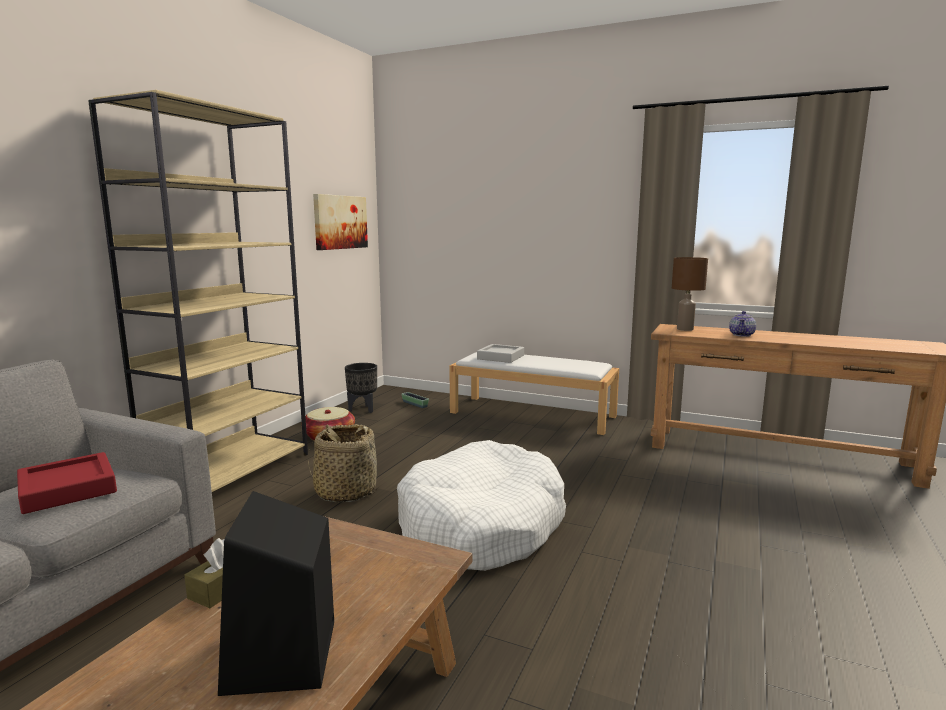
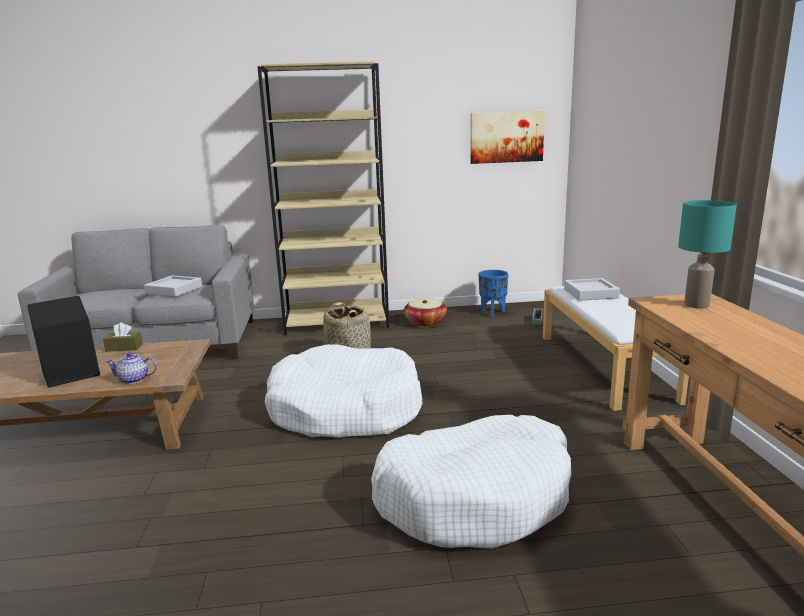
camera: 60 degrees right, 5 degrees up
red tray [17,452,117,514] -> grey tray [144,275,202,297]
black planter [345,363,377,413] -> blue planter [479,270,508,317]
brown table lamp [672,257,708,331] -> turquoise table lamp [678,200,737,309]
teapot [729,311,756,337] -> teapot moved to [105,352,157,384]
none -> white dog bed [371,415,571,549]

